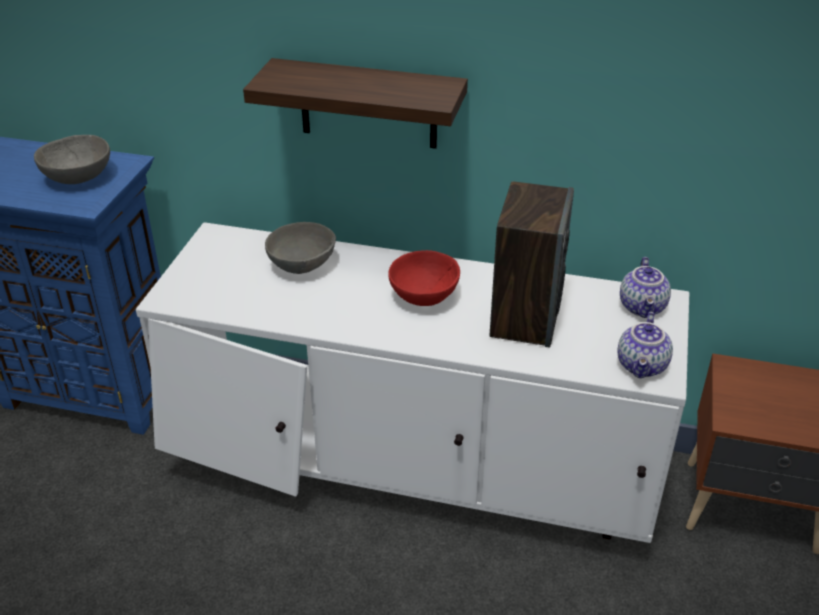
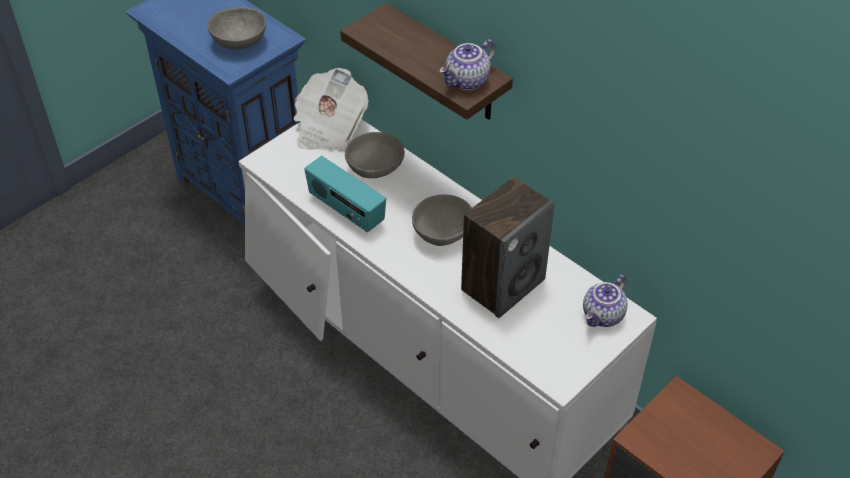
camera: 30 degrees right, 10 degrees up
red bowl [388,250,460,306] -> grey bowl [412,195,472,246]
teapot [617,312,673,378] -> teapot moved to [439,39,496,90]
none -> newspaper [294,68,369,150]
none -> radio [304,156,386,232]

